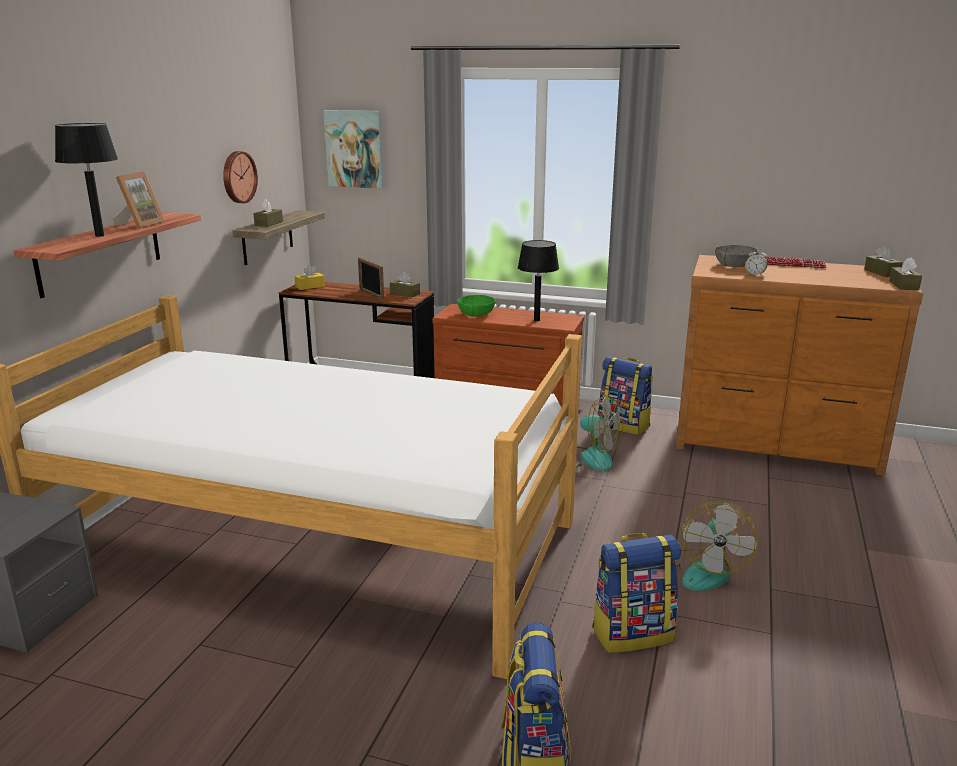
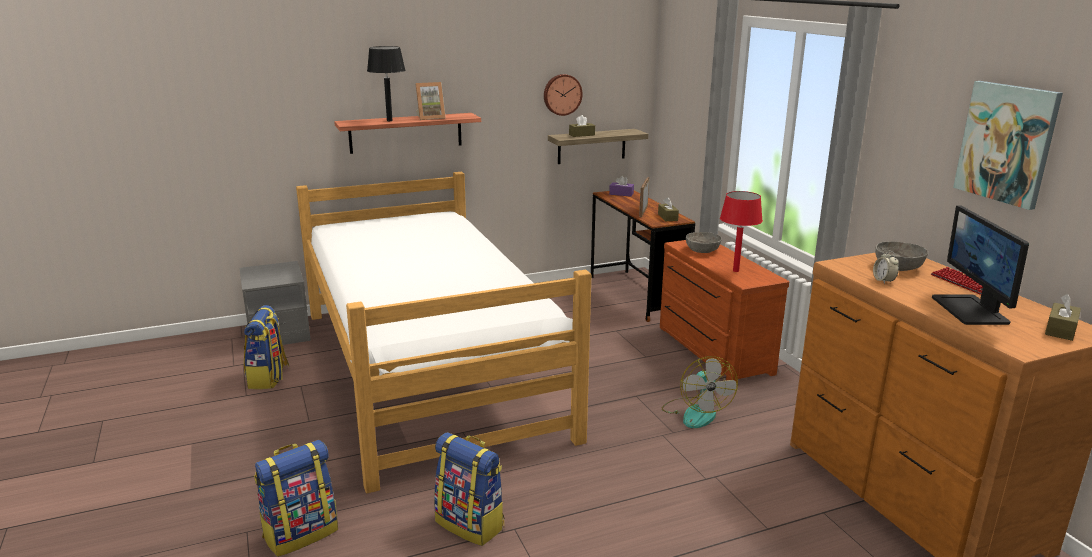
camera: 50 degrees right, 0 degrees up
yellow tissue box [295,265,325,290] -> purple tissue box [609,176,634,197]
picture [323,110,384,189] -> picture moved to [953,81,1063,210]
green bowl [457,295,496,316] -> grey bowl [686,232,722,253]
black table lamp [518,240,559,321] -> red table lamp [720,191,763,272]
backpack [598,356,653,435] -> backpack moved to [244,305,289,389]
fan [676,502,759,591] -> none
brown tissue box [889,257,922,290] -> none
none -> monitor [932,205,1029,325]

